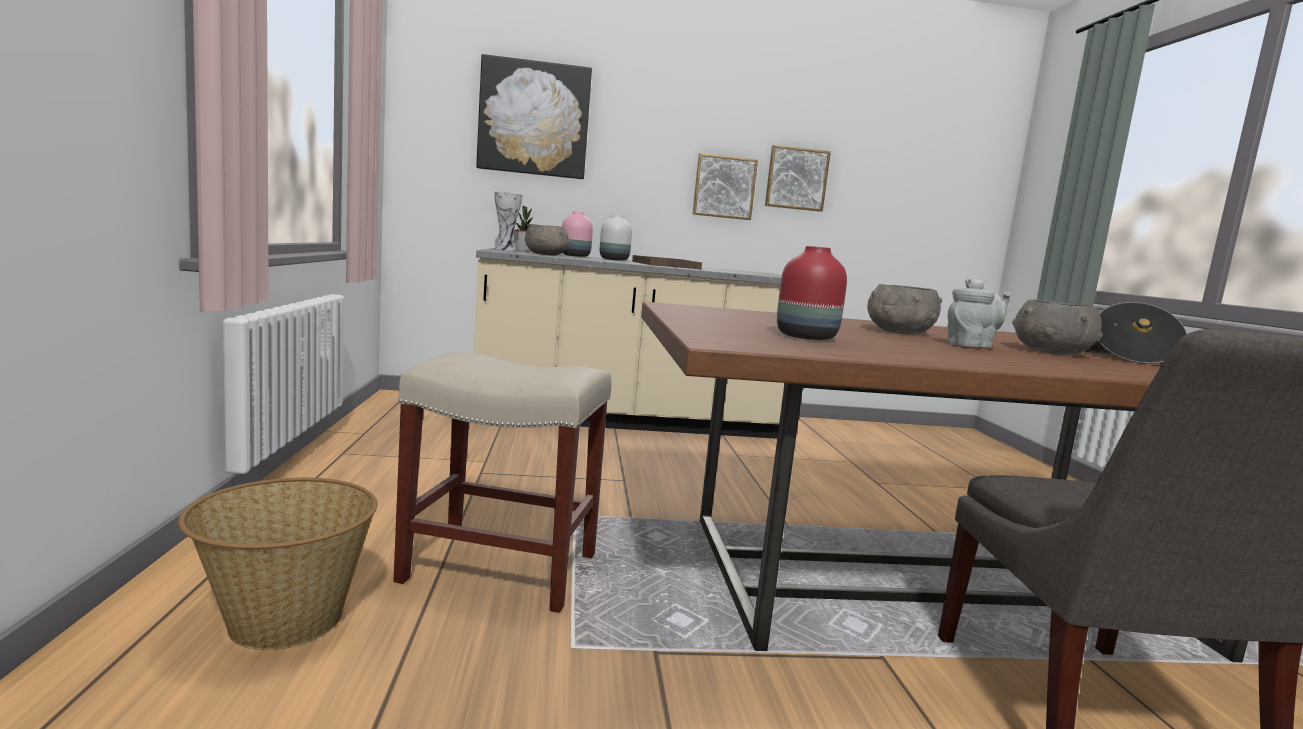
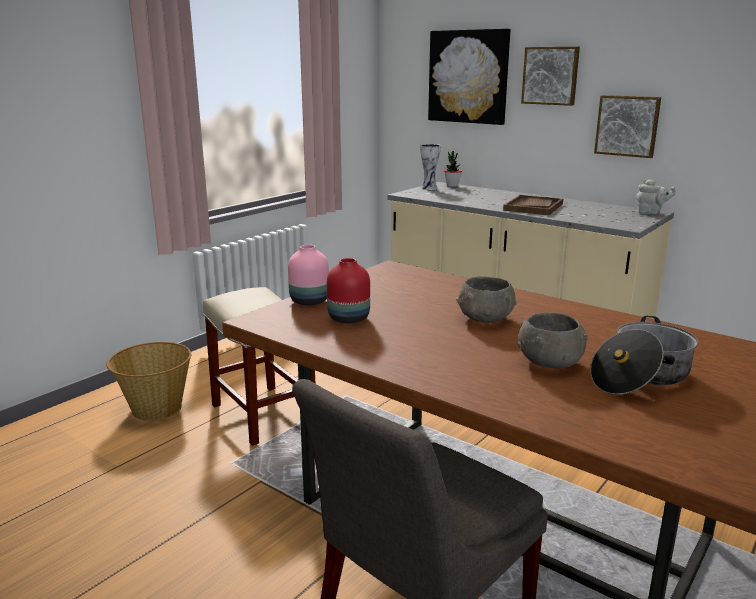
camera: 45 degrees right, 10 degrees up
grey bowl [525,224,570,256] -> none
pink vase [562,211,593,257] -> pink vase moved to [288,245,329,305]
white vase [600,215,632,261] -> none
picture [765,145,831,212] -> picture moved to [521,47,580,106]
grey teapot [947,277,1011,348] -> grey teapot moved to [636,179,676,214]

